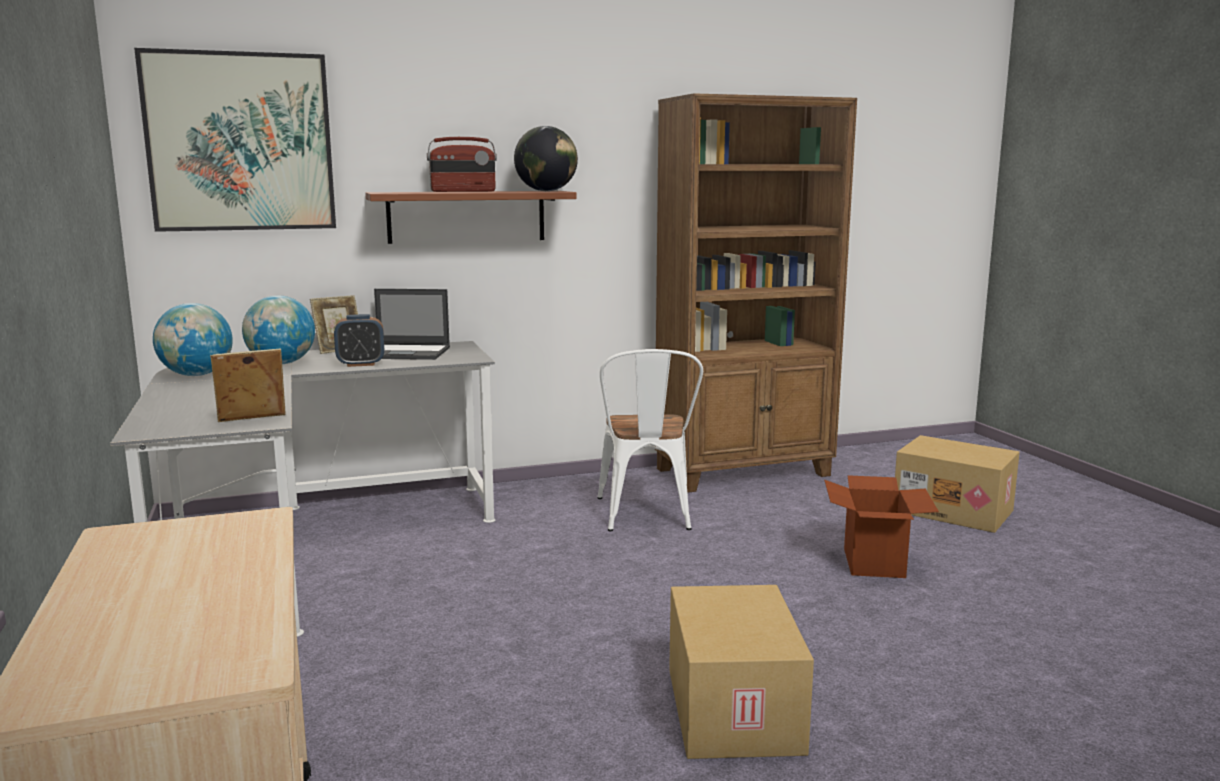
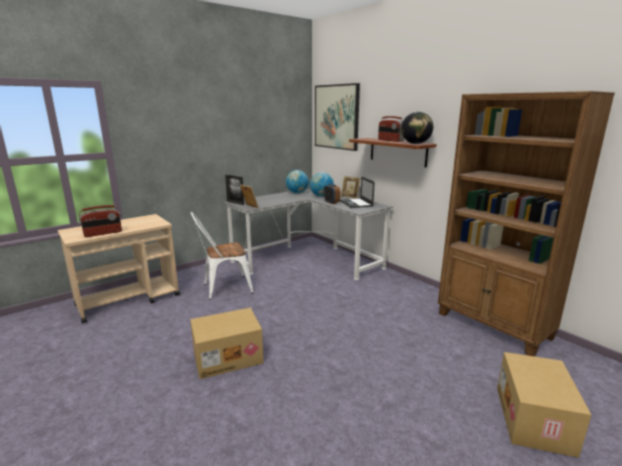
camera: 70 degrees right, 5 degrees up
white chair [597,349,703,531] -> white chair moved to [191,212,253,299]
cardboard box [824,475,939,578] -> none
none -> radio [79,205,122,237]
none -> picture frame [225,175,244,205]

